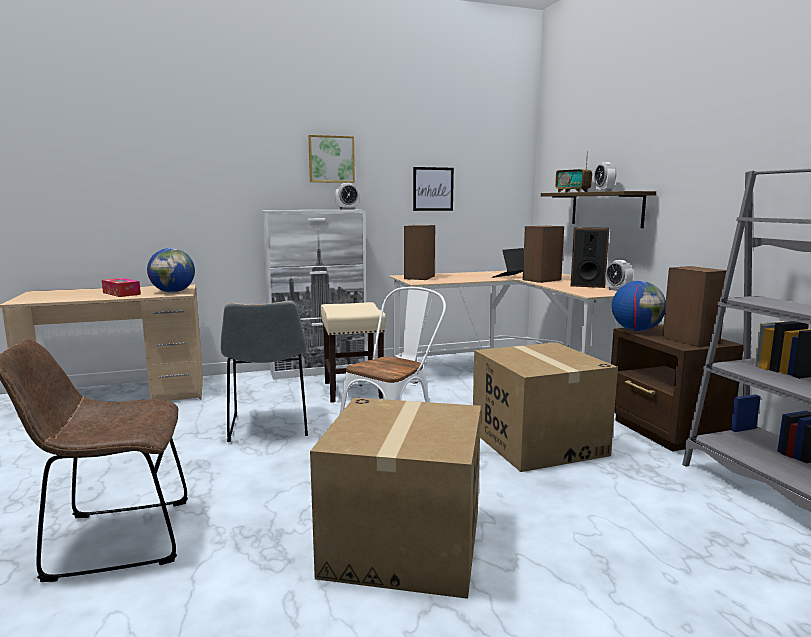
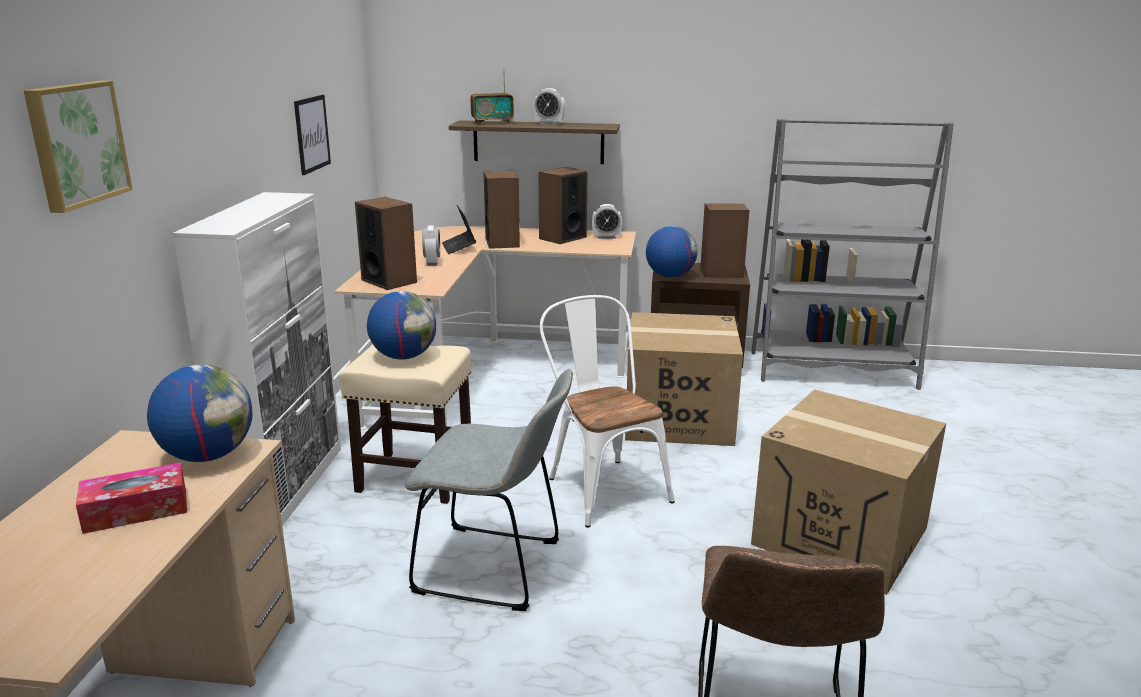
camera: 65 degrees left, 10 degrees up
picture [308,135,355,183] -> picture moved to [24,81,133,213]
alarm clock [335,183,359,210] -> alarm clock moved to [422,226,440,266]
none -> globe [367,291,436,360]

